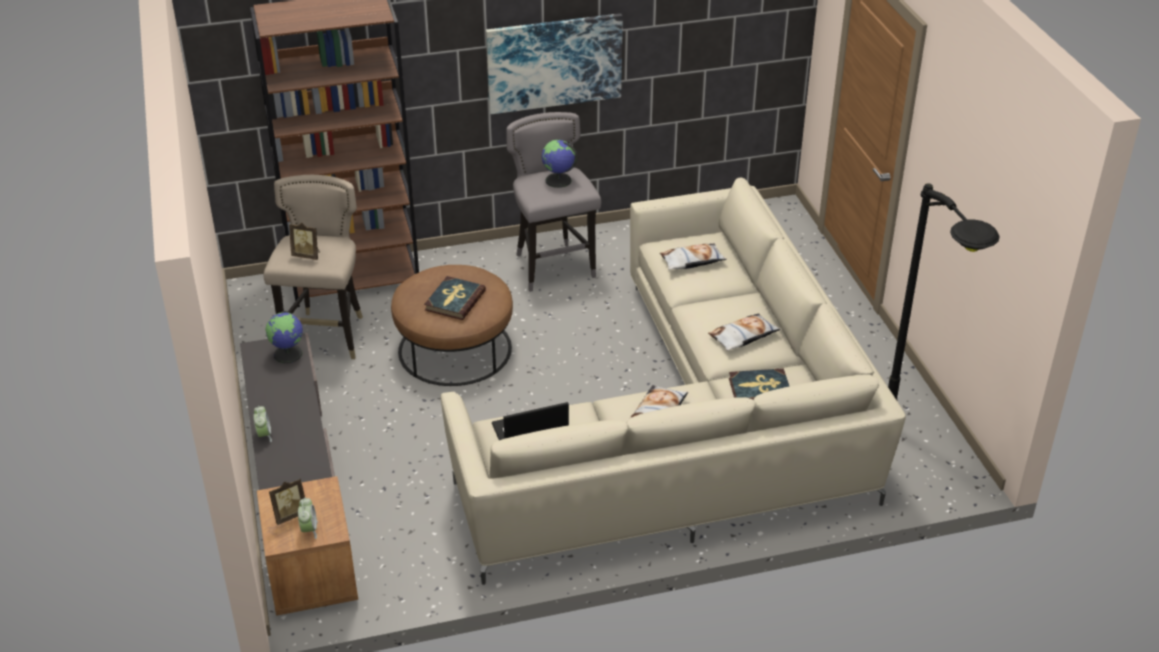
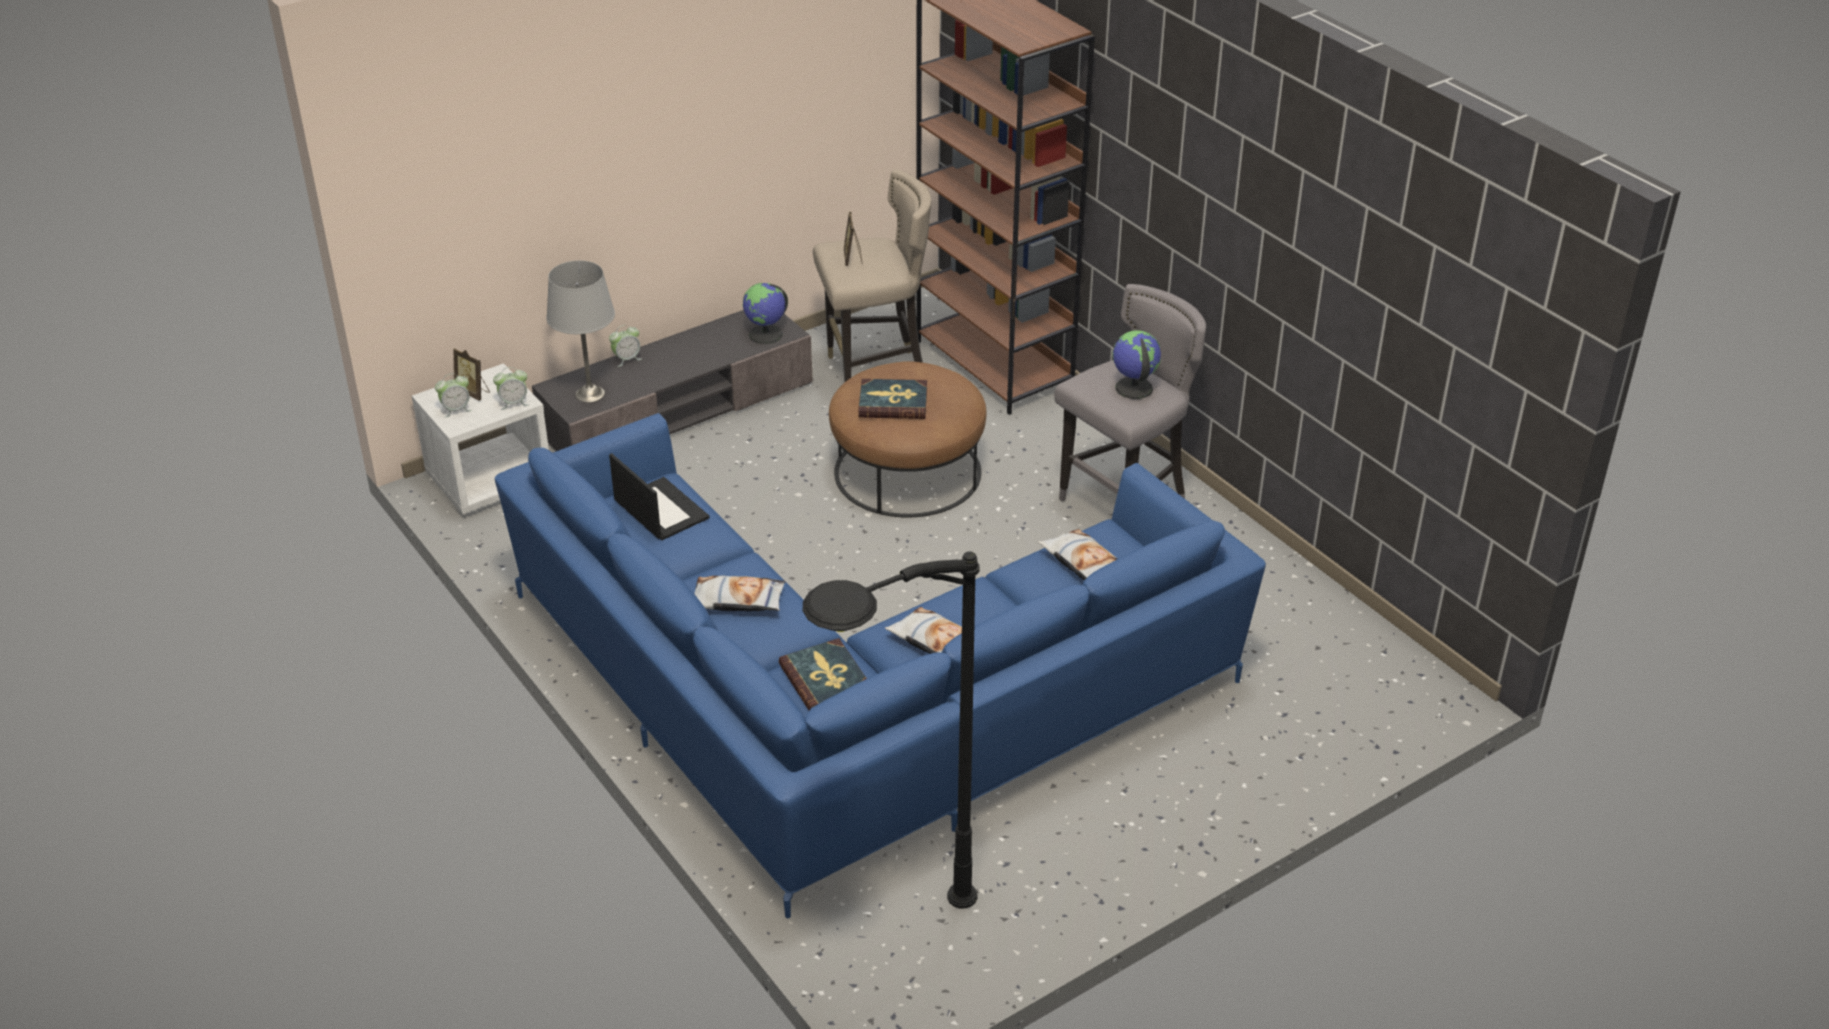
camera: 70 degrees right, 0 degrees up
brown nightstand [257,476,358,616] -> white nightstand [412,363,549,515]
beige sofa [441,177,906,585] -> blue sofa [495,413,1266,918]
picture [486,13,623,114] -> none
none -> alarm clock [493,367,529,410]
none -> grey table lamp [546,260,615,403]

